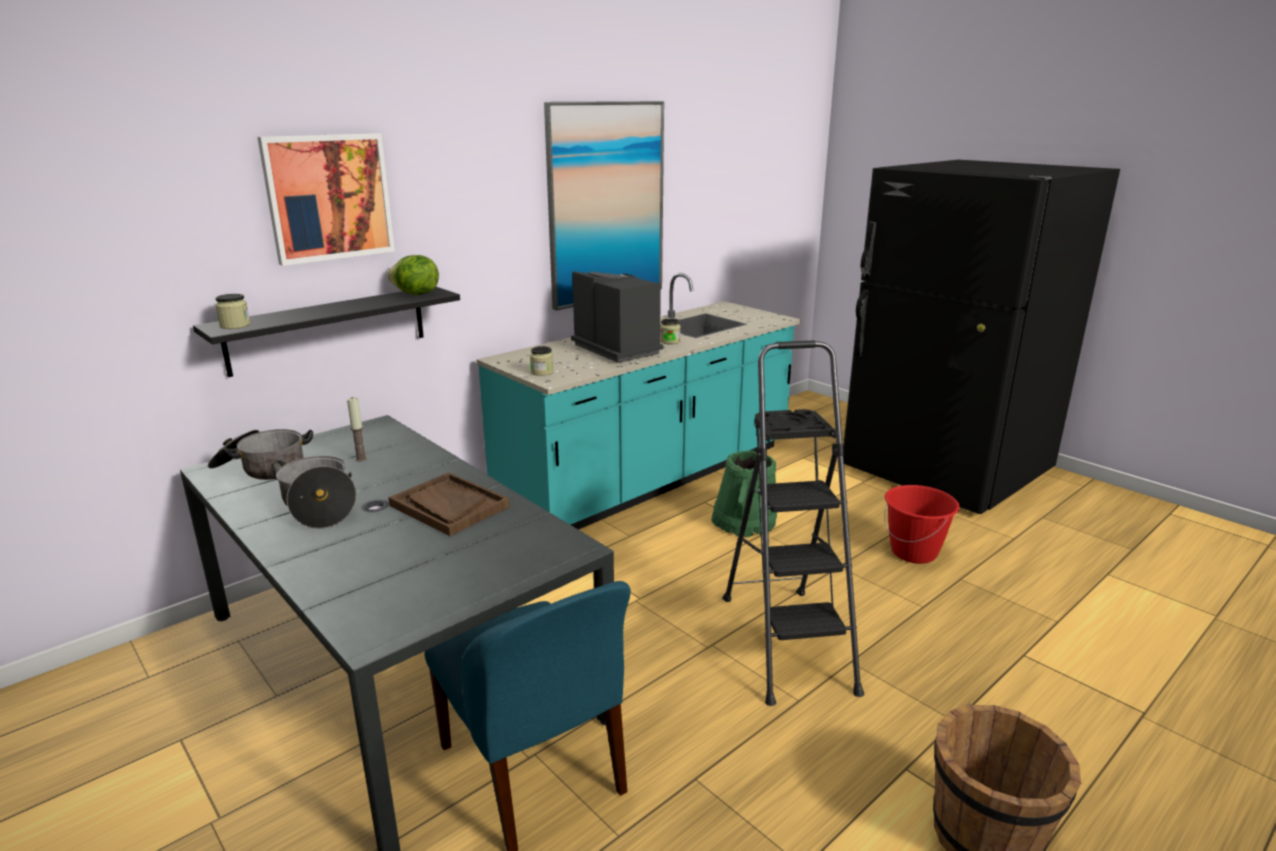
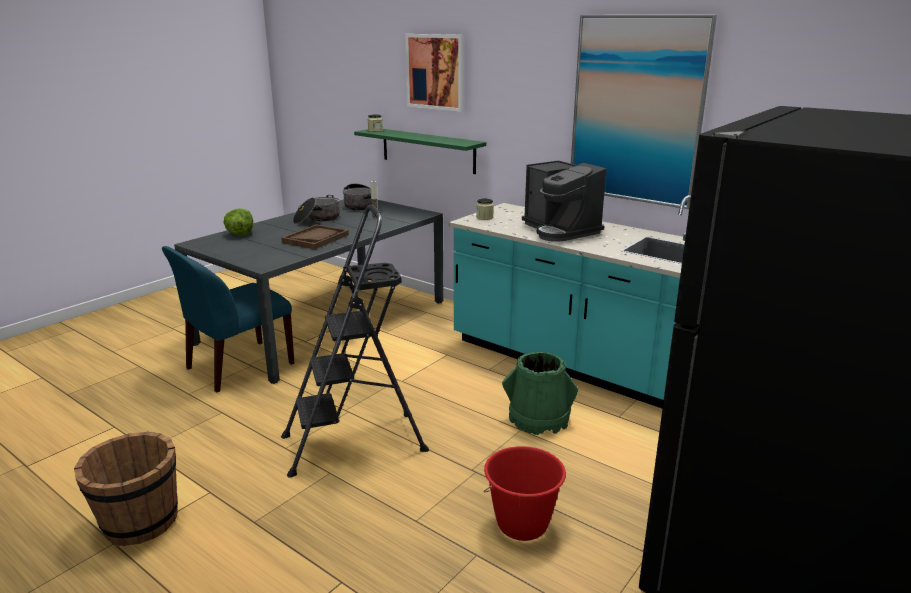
camera: 80 degrees right, 0 degrees up
black shelf [193,287,460,377] -> green shelf [354,129,486,174]
lettuce [387,255,439,295] -> lettuce moved to [223,208,253,235]
coffee machine [571,271,663,363] -> coffee machine turned 105 degrees clockwise [522,160,606,242]
jar [660,318,680,344] -> none

